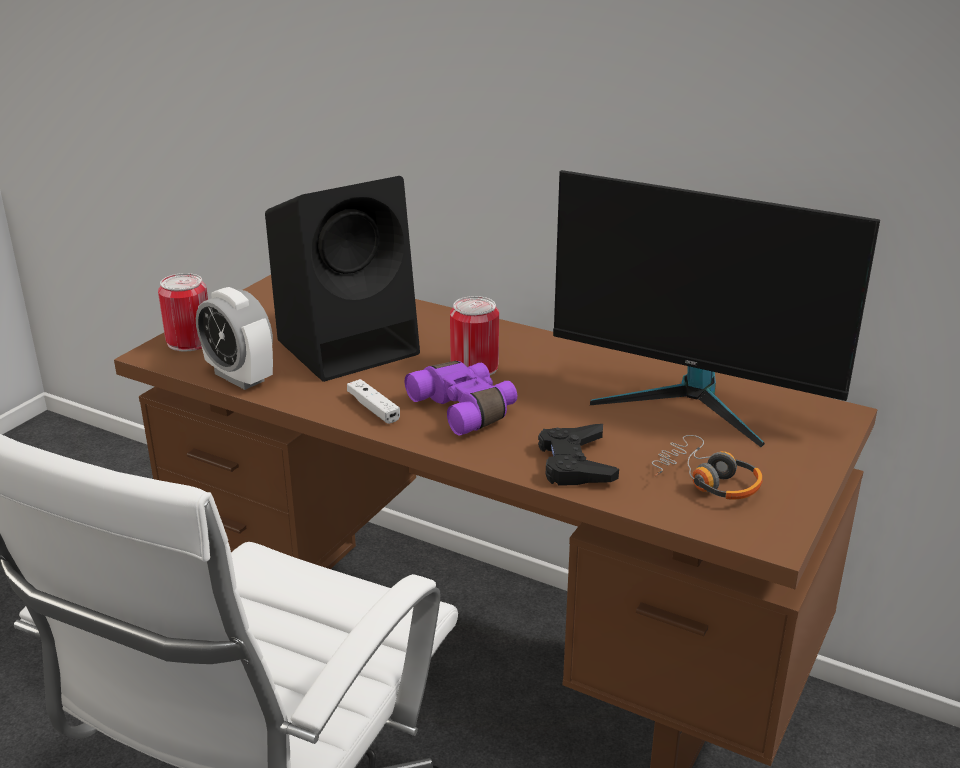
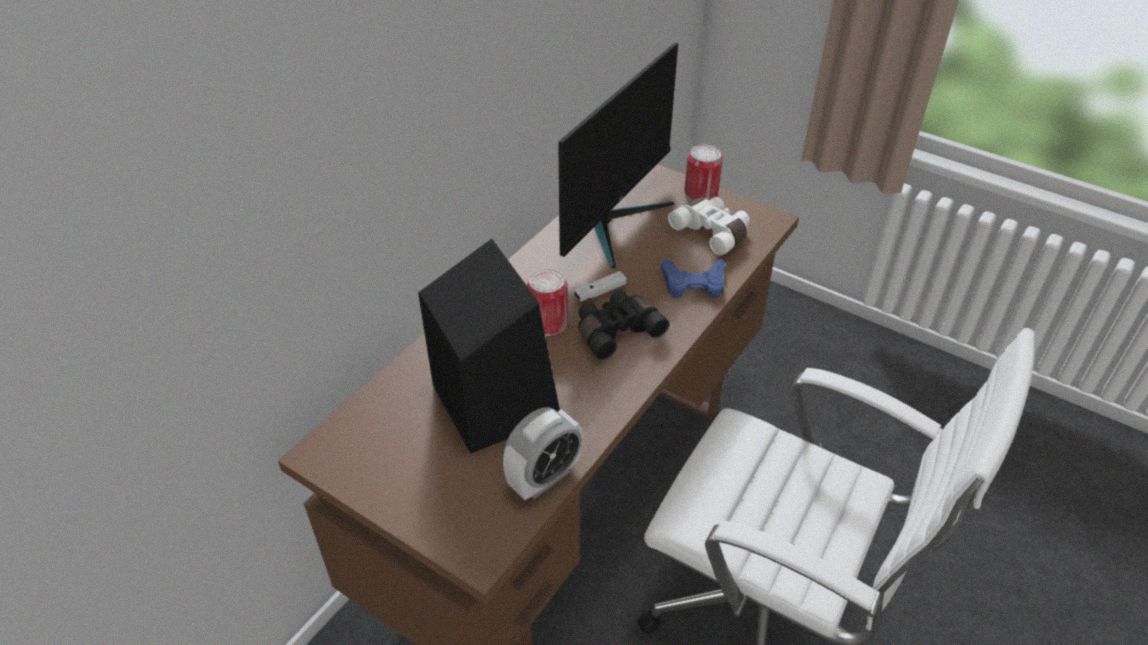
camera: 85 degrees left, 15 degrees up
can [158,273,208,351] -> can moved to [684,145,723,201]
white game controller [347,379,400,424] -> white game controller moved to [574,271,627,302]
purple binoculars [405,361,517,436] -> black binoculars [578,290,669,360]
black game controller [538,424,619,486] -> blue game controller [661,259,726,298]
headphones [652,435,763,500] -> white binoculars [668,197,750,256]

